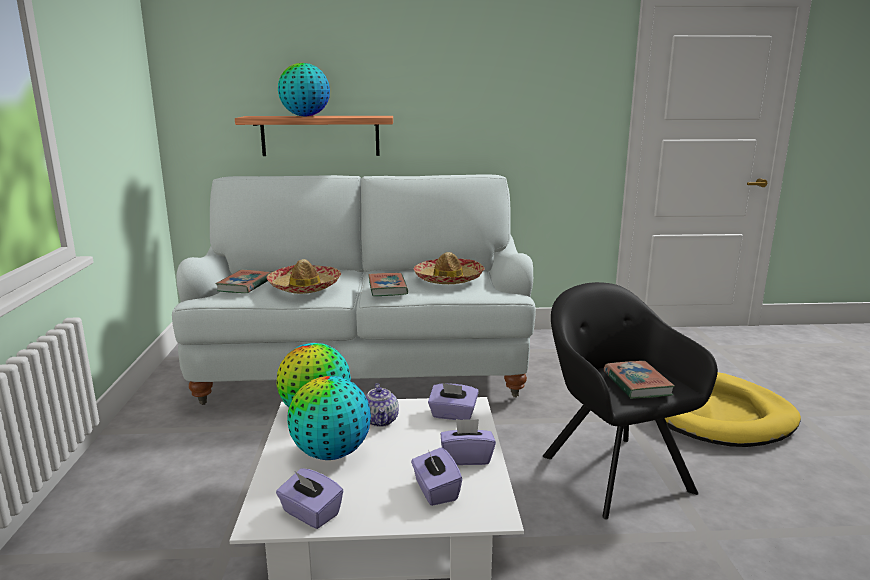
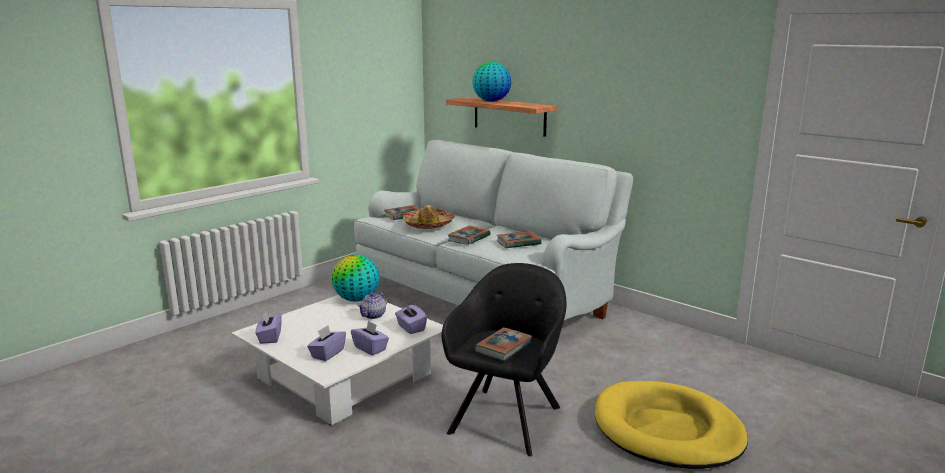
camera: 45 degrees right, 0 degrees up
globe [287,376,371,460] -> none
hat [413,252,485,284] -> book [497,231,541,248]

